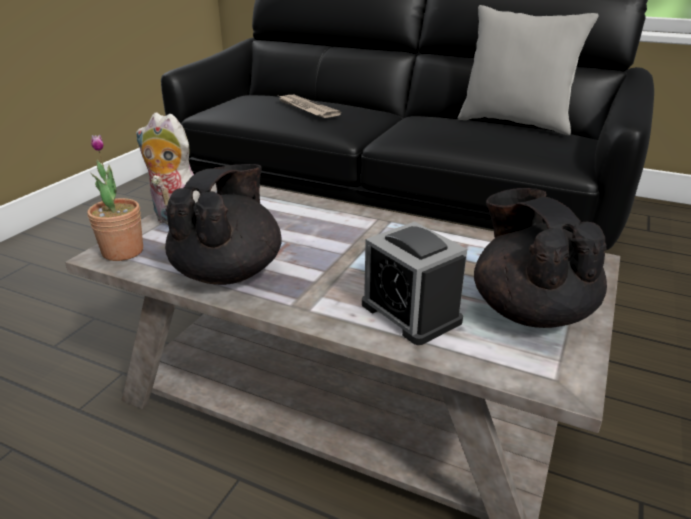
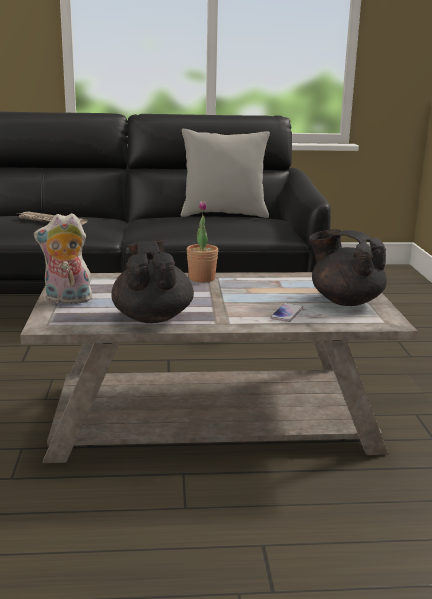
camera: 30 degrees left, 10 degrees down
potted plant [87,135,143,261] -> potted plant moved to [186,200,218,282]
alarm clock [362,222,467,345] -> phone [270,303,303,322]

